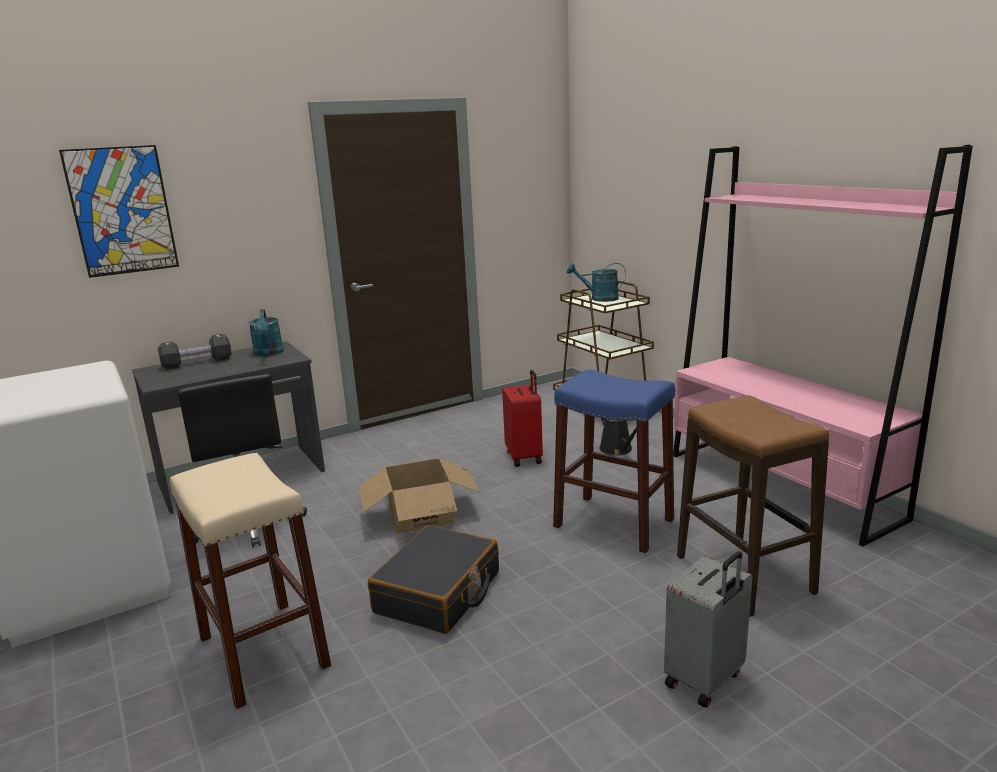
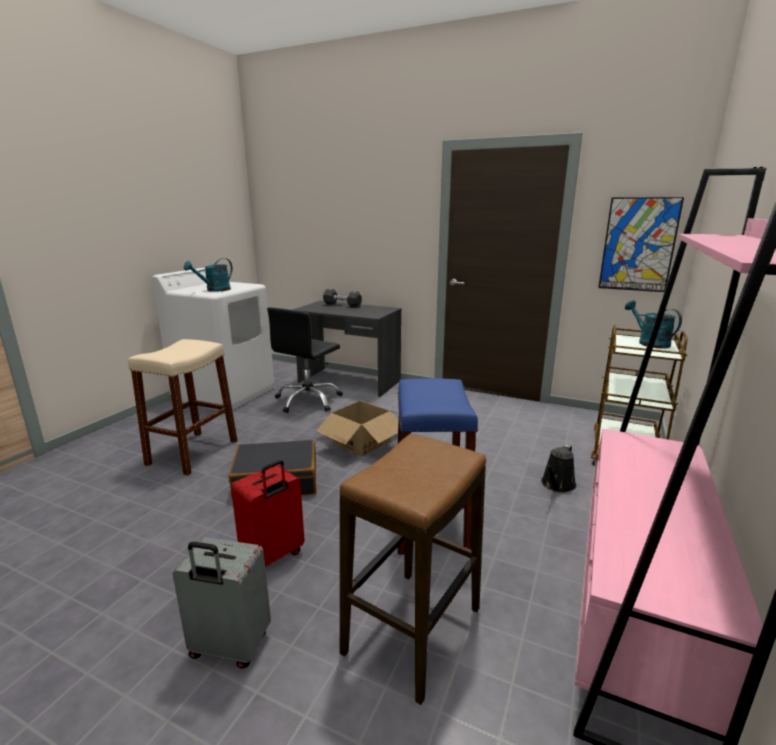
camera: 55 degrees right, 0 degrees up
picture [59,145,179,278] -> picture moved to [598,197,684,292]
turquoise watering can [249,309,284,356] -> turquoise watering can moved to [184,258,233,292]
red suitcase [502,370,543,467] -> red suitcase moved to [231,460,305,567]

